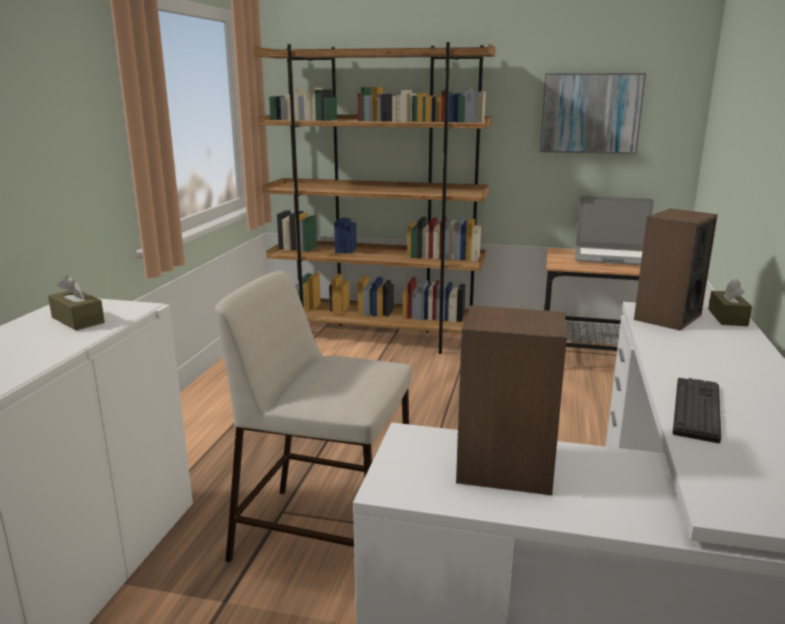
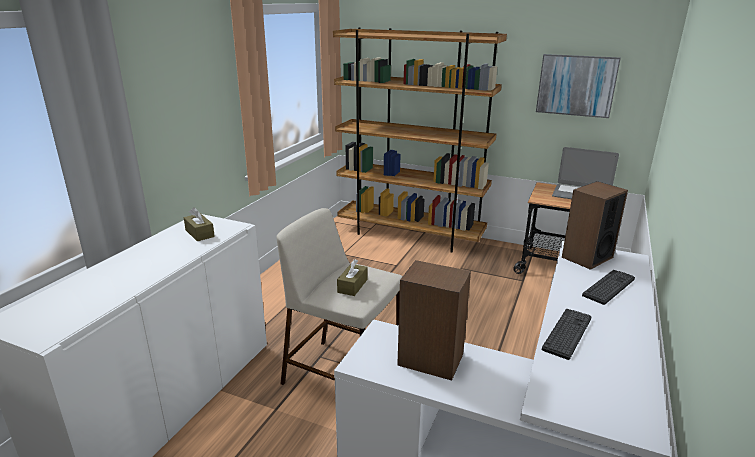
camera: 10 degrees right, 5 degrees up
brown tissue box [708,279,752,326] -> brown tissue box moved to [337,259,367,296]
none -> keyboard [582,270,635,305]

